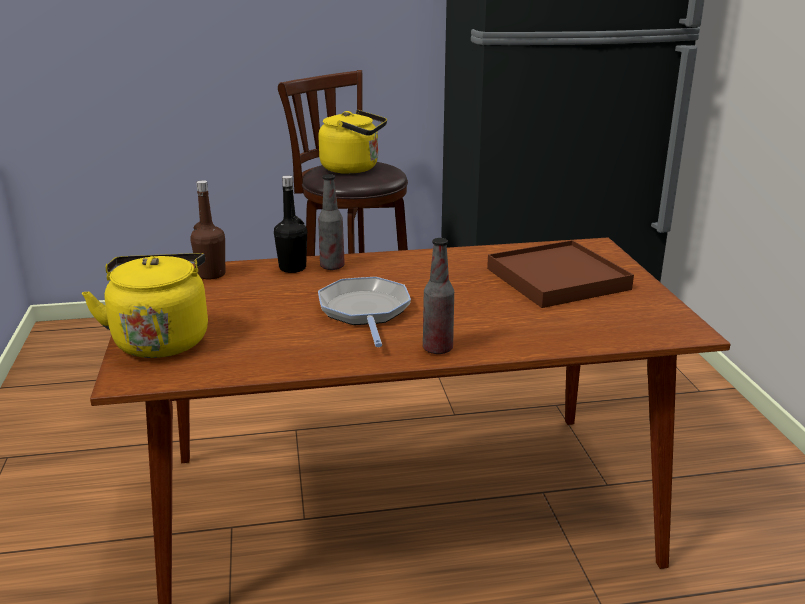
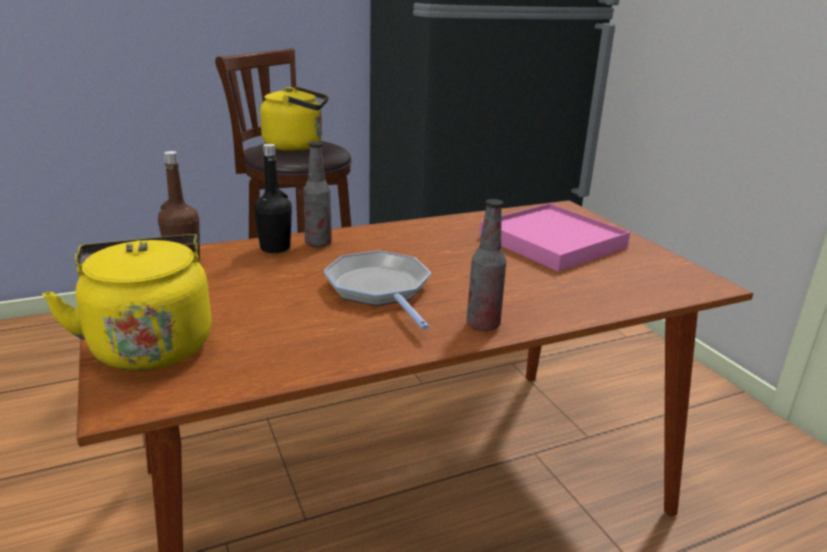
camera: 15 degrees left, 0 degrees up
brown tray [487,240,634,308] -> pink tray [479,203,630,272]

